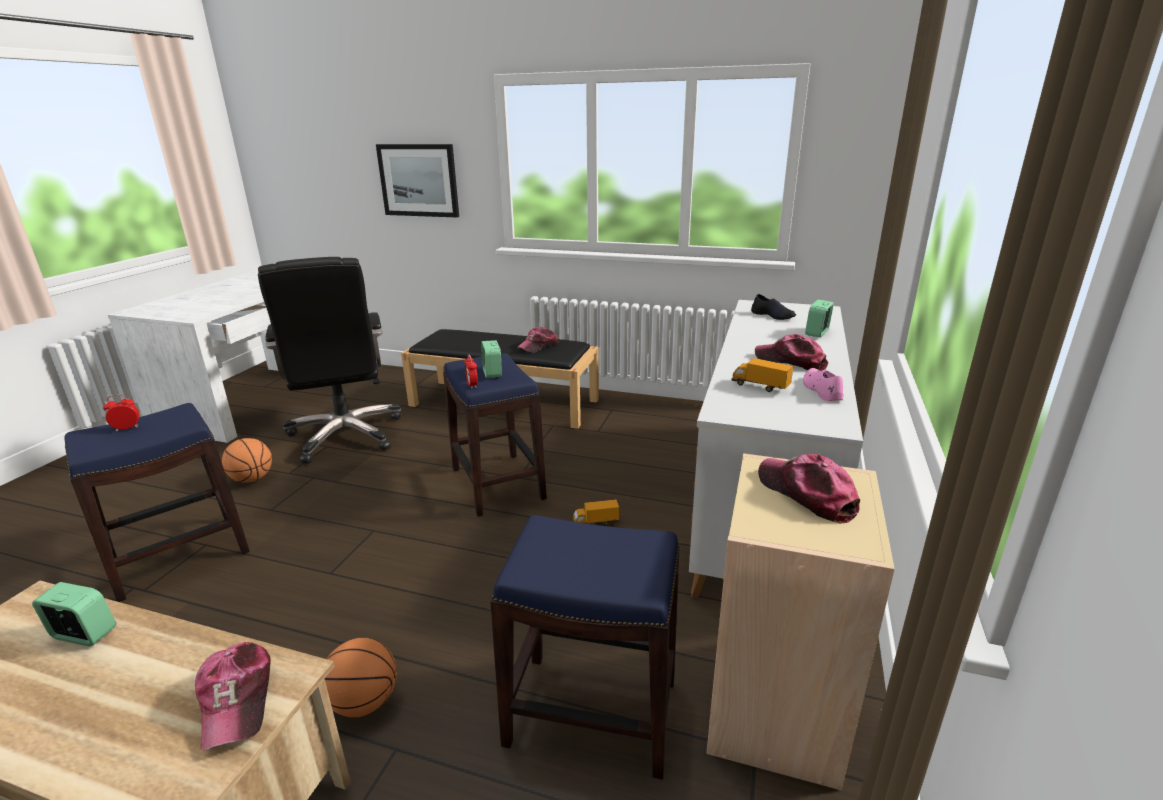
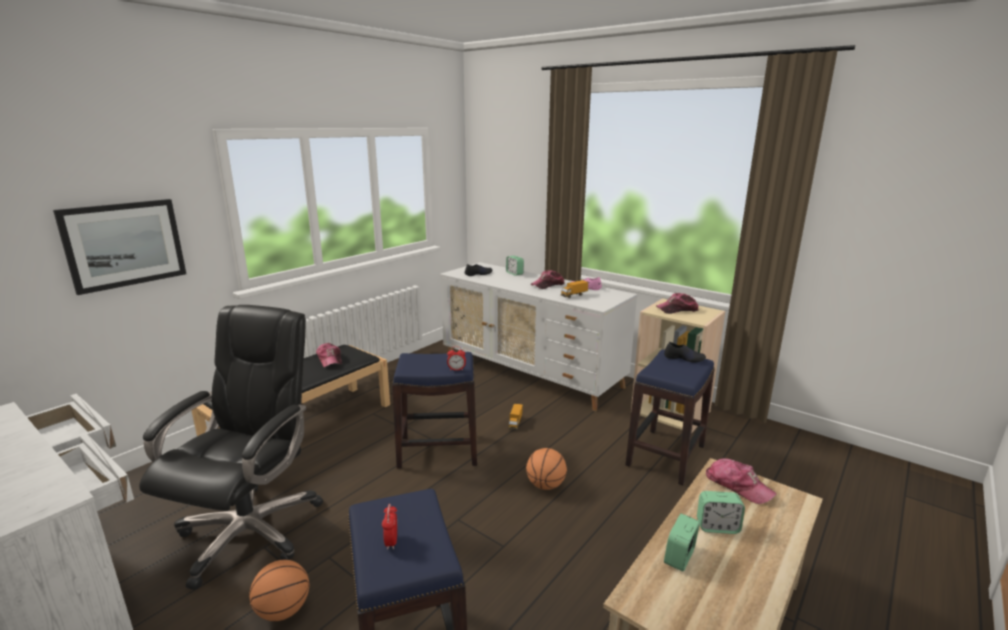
camera: 70 degrees left, 5 degrees down
cap [195,642,271,750] -> cap turned 45 degrees clockwise [706,458,777,504]
black office chair [258,257,401,463] -> black office chair turned 75 degrees counterclockwise [139,305,323,590]
basketball [325,638,397,718] -> basketball moved to [526,448,567,490]
alarm clock [481,340,502,378] -> alarm clock moved to [697,491,745,534]
none -> black shoe [664,342,706,362]

